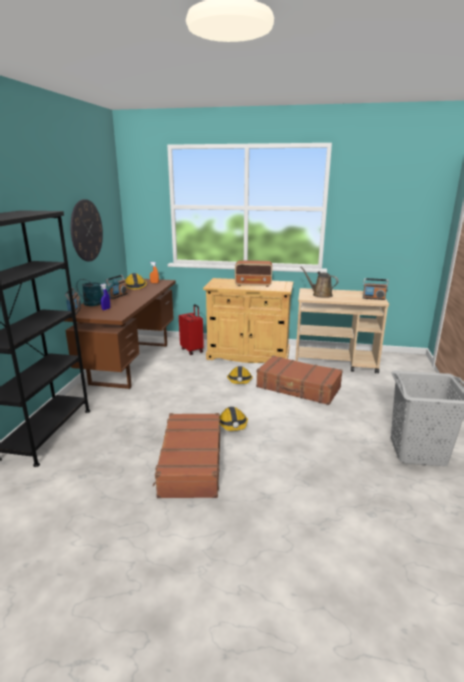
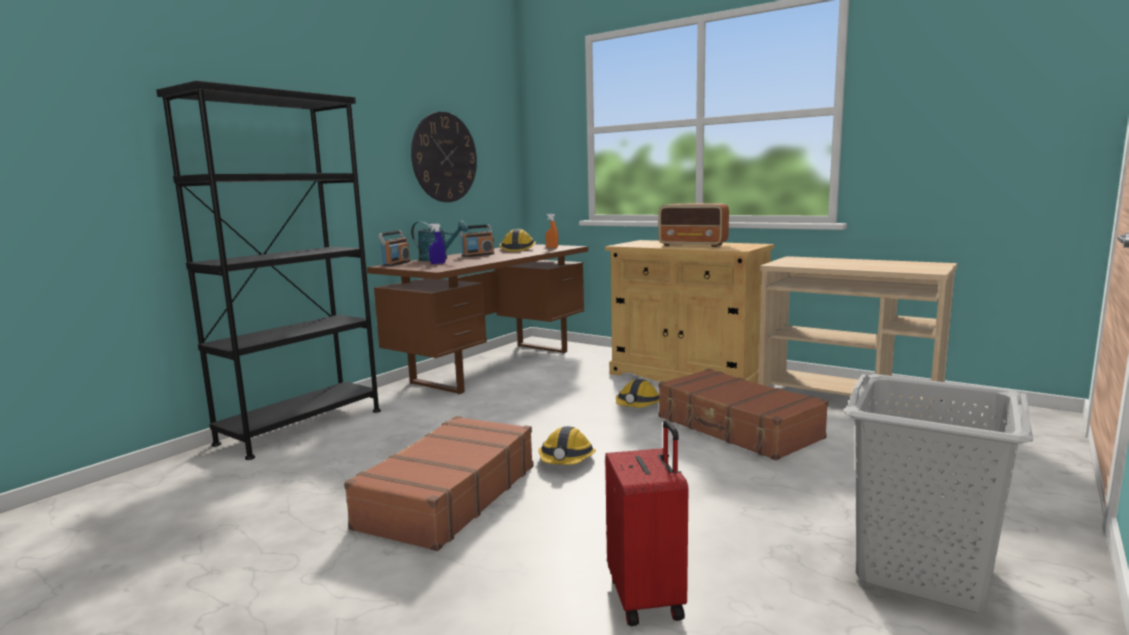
camera: 25 degrees right, 10 degrees down
red suitcase [179,304,204,355] -> red suitcase moved to [605,420,688,626]
brown watering can [301,267,339,298] -> none
radio [363,278,388,300] -> none

